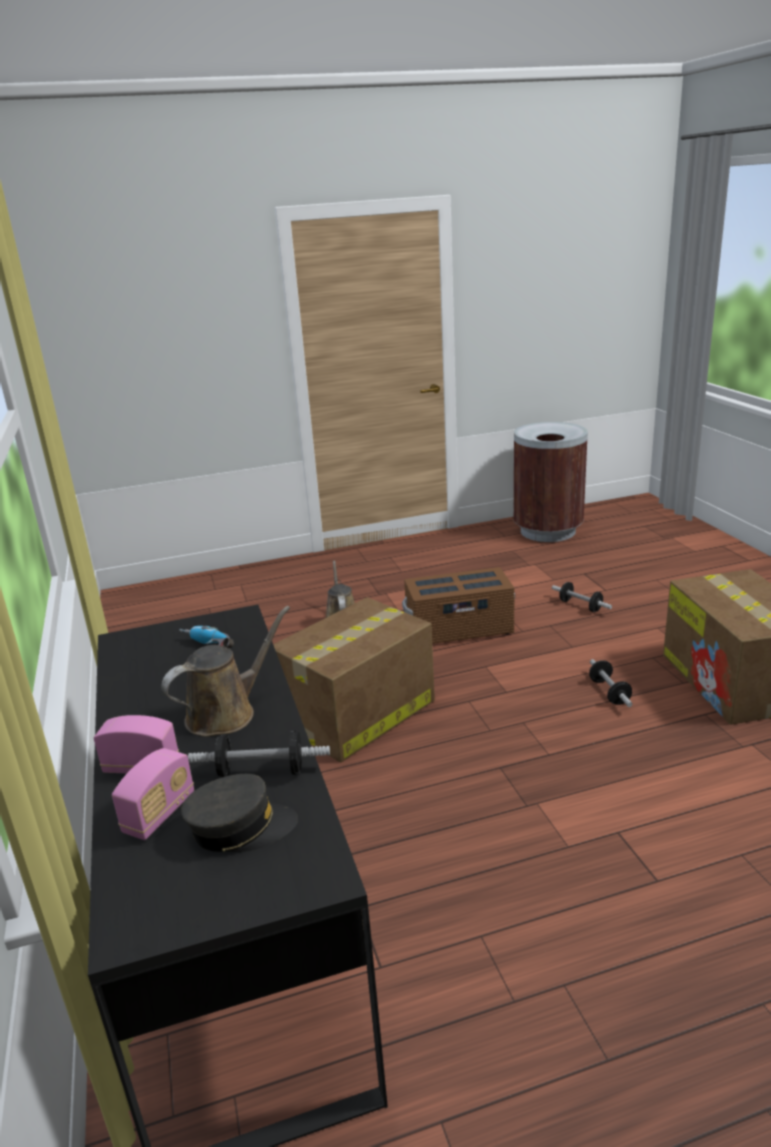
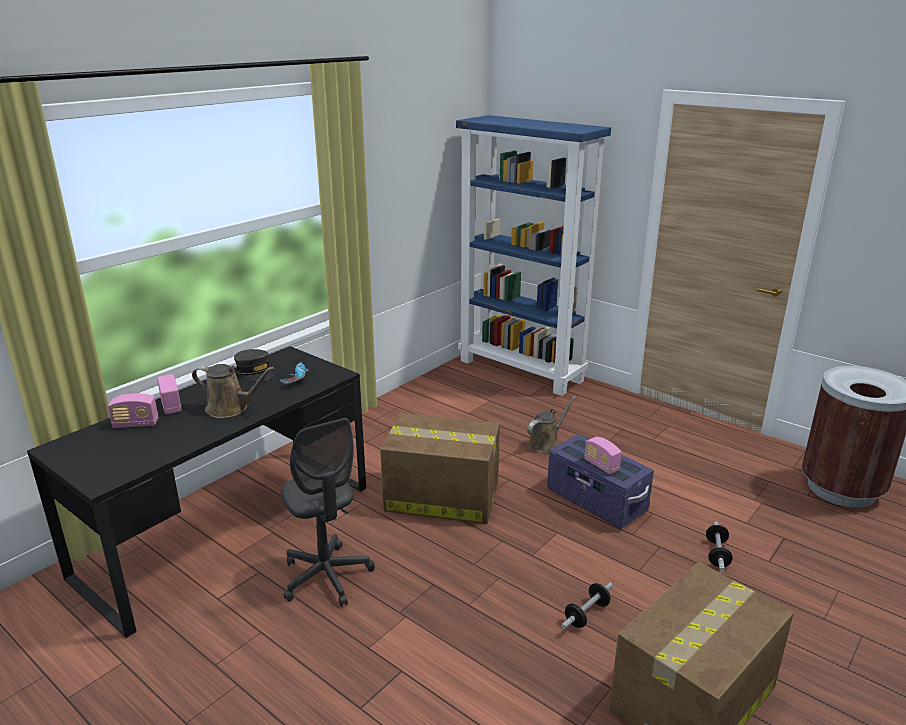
camera: 55 degrees right, 0 degrees up
grey cap [181,774,298,852] -> grey cap moved to [234,349,274,381]
dumbbell [188,730,330,777] -> none
brown storage box [402,567,515,644] -> purple storage box [547,434,654,529]
none -> grey office chair [281,418,375,607]
none -> blue bookcase [456,115,611,396]
none -> radio [584,437,622,474]

